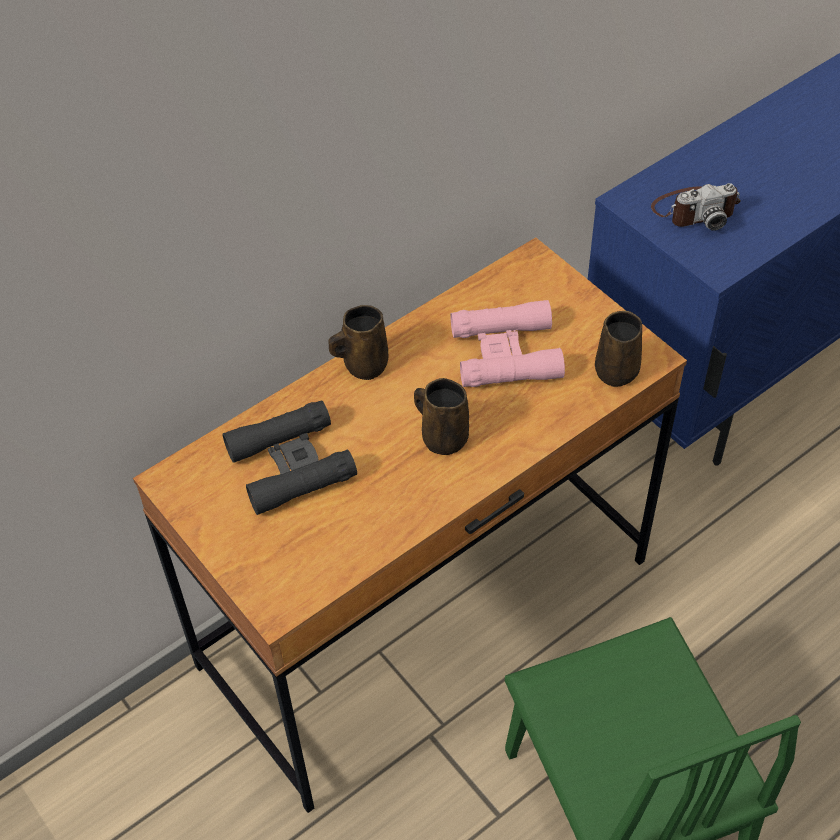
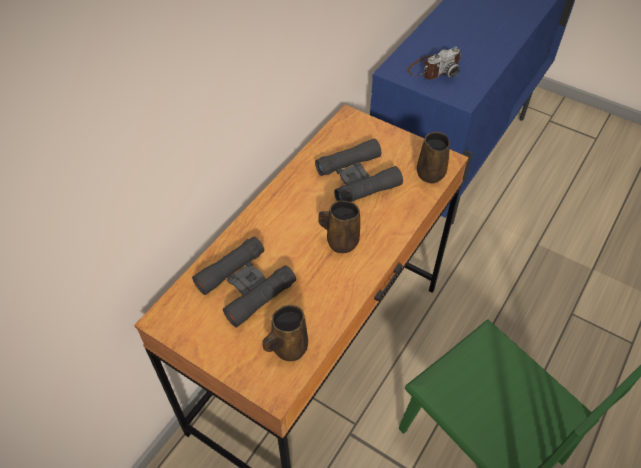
camera: 20 degrees left, 0 degrees up
brown mug [328,305,389,380] -> brown mug moved to [263,305,308,361]
pink binoculars [450,300,565,387] -> black binoculars [315,139,403,202]

